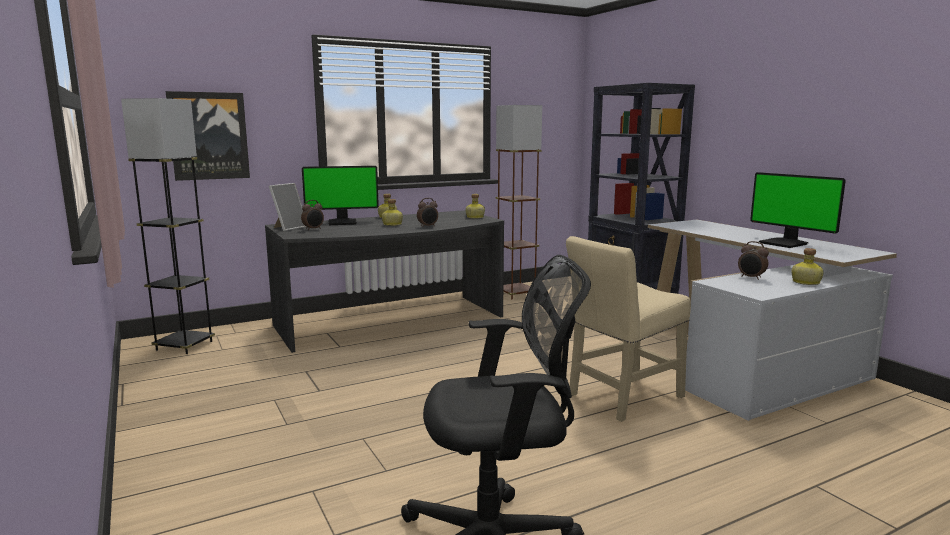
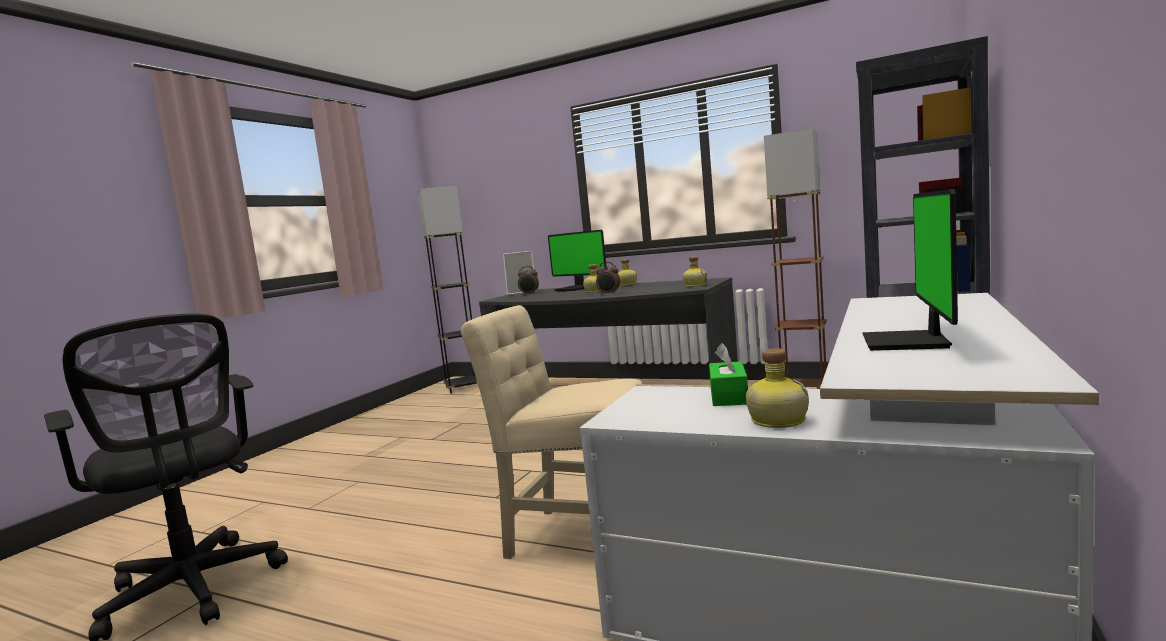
camera: 55 degrees right, 5 degrees down
picture [166,91,250,181] -> none
alarm clock [738,241,769,280] -> green tissue box [709,343,748,406]

